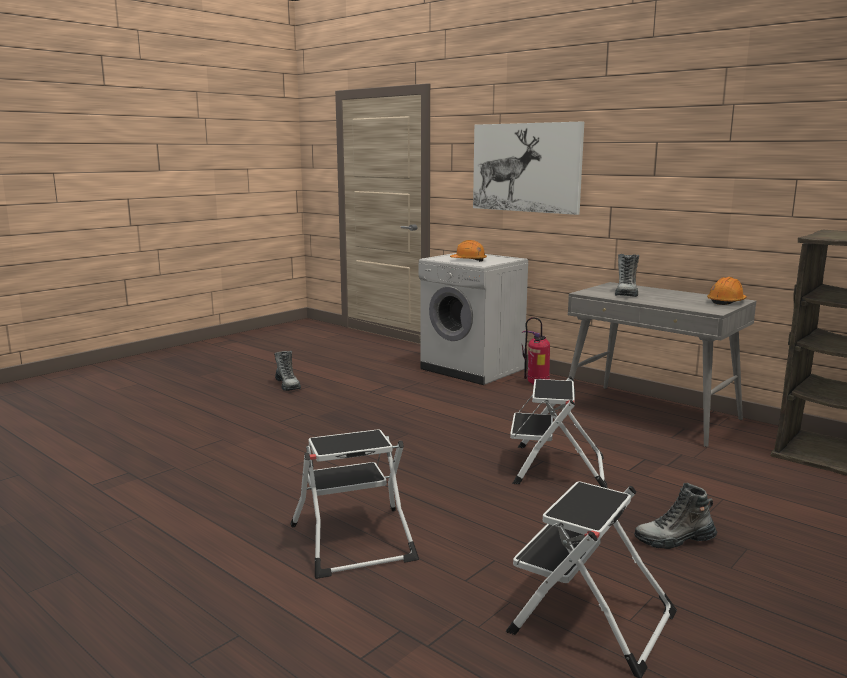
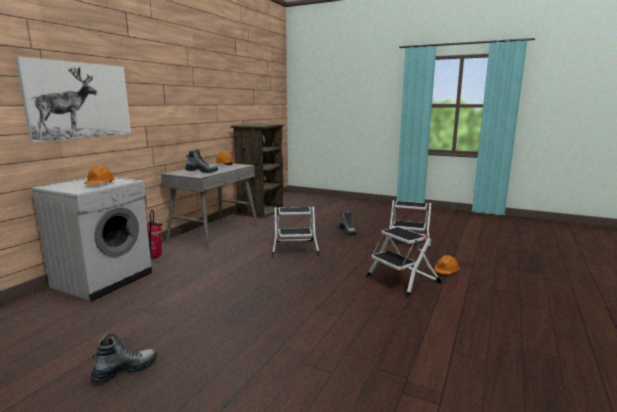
camera: 105 degrees left, 0 degrees up
none -> orange hard hat [434,255,459,274]

